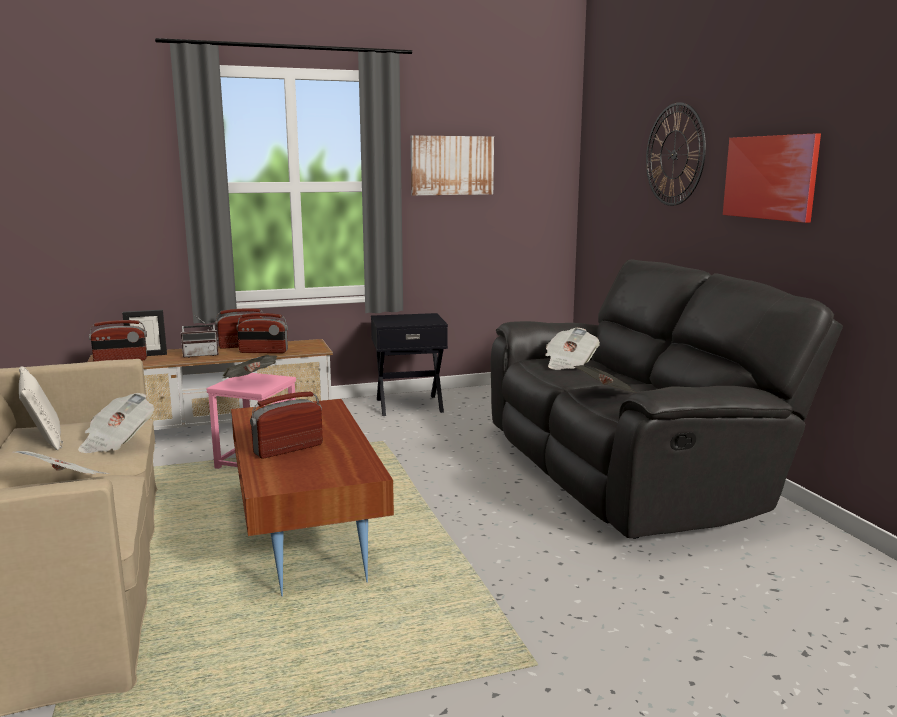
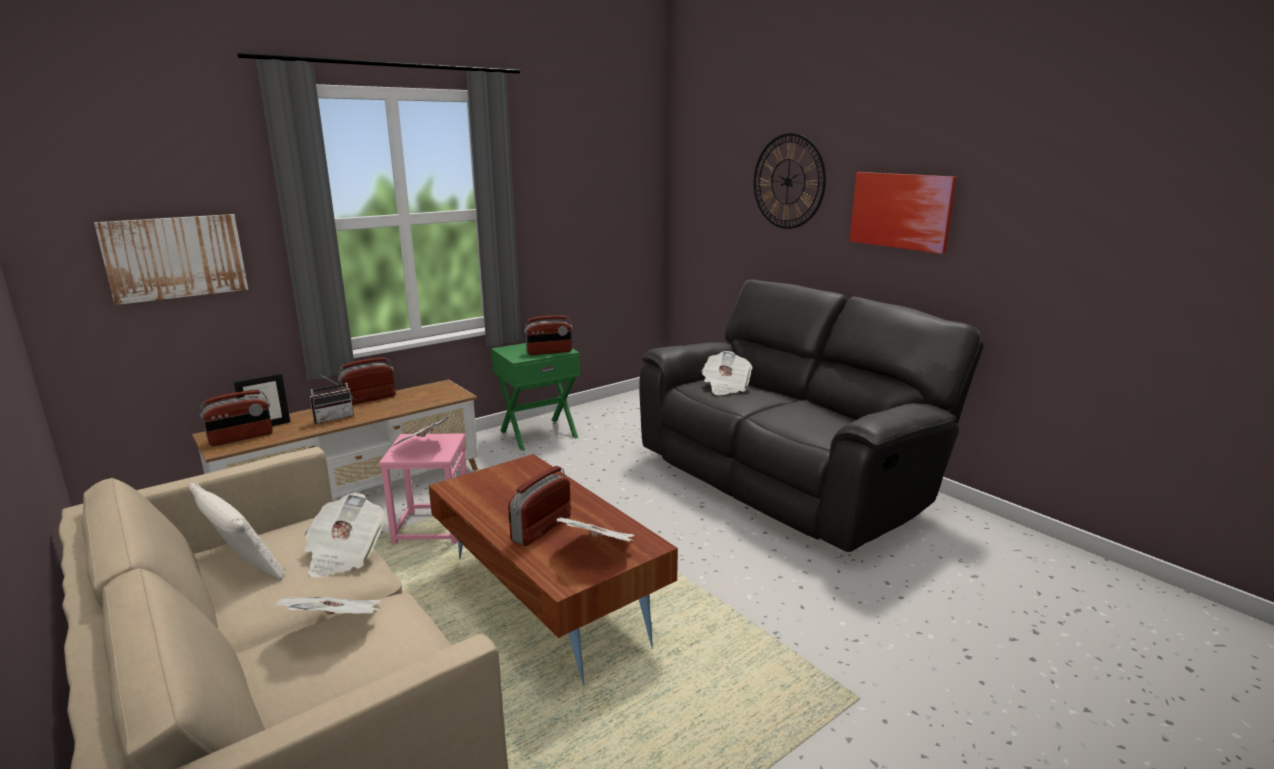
camera: 20 degrees left, 5 degrees up
radio [236,313,288,353] -> radio moved to [524,315,572,355]
black side table [371,313,448,416] -> green side table [491,343,580,451]
picture [411,135,494,195] -> picture moved to [94,214,248,305]
newspaper [573,365,635,392] -> newspaper moved to [557,518,634,542]

